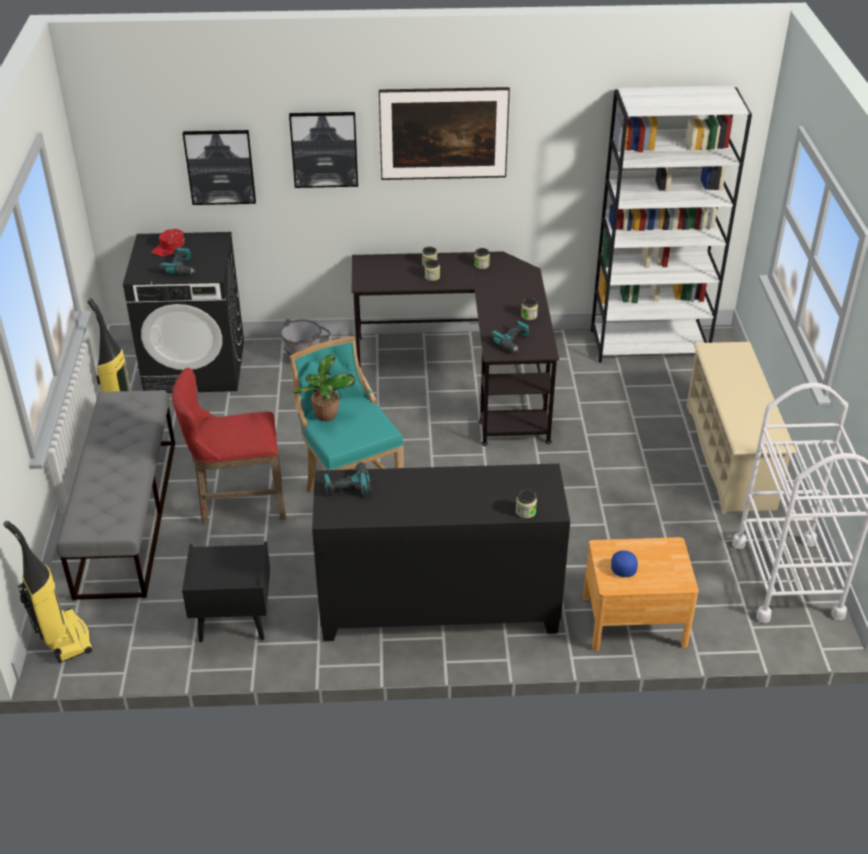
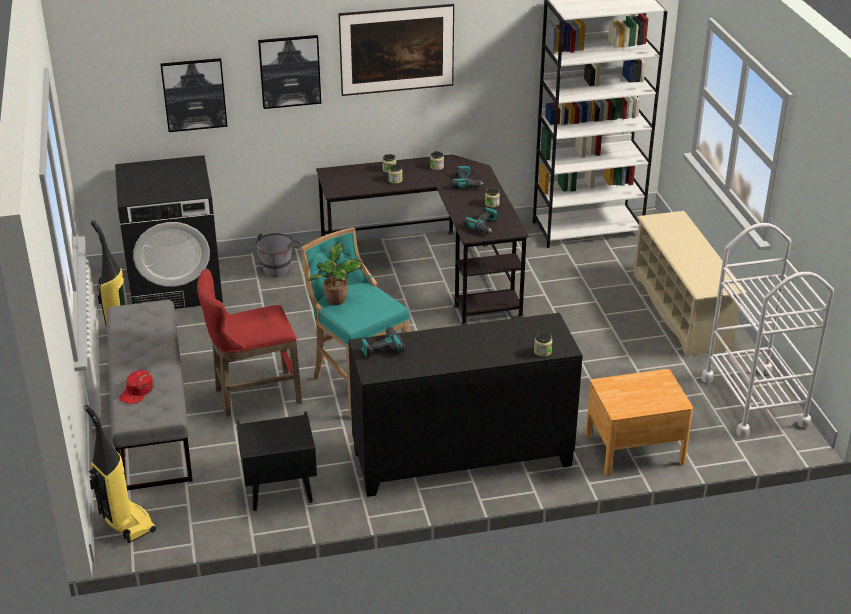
camera: 10 degrees left, 5 degrees down
red cap [151,229,185,257] -> red cap moved to [119,370,154,404]
power drill [159,248,196,275] -> power drill moved to [451,166,484,188]
blue cap [611,551,638,577] -> none

